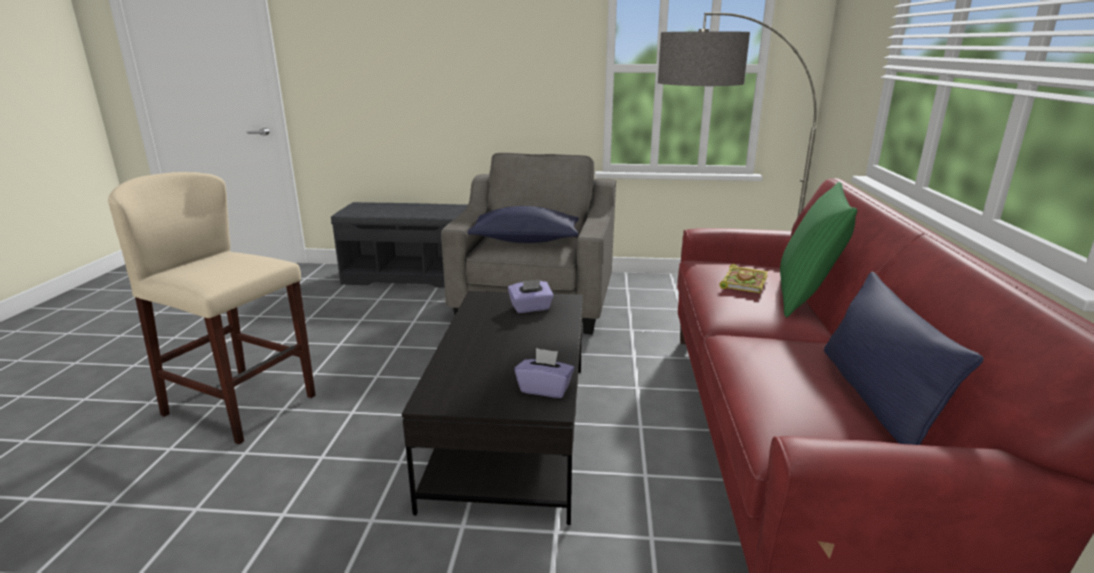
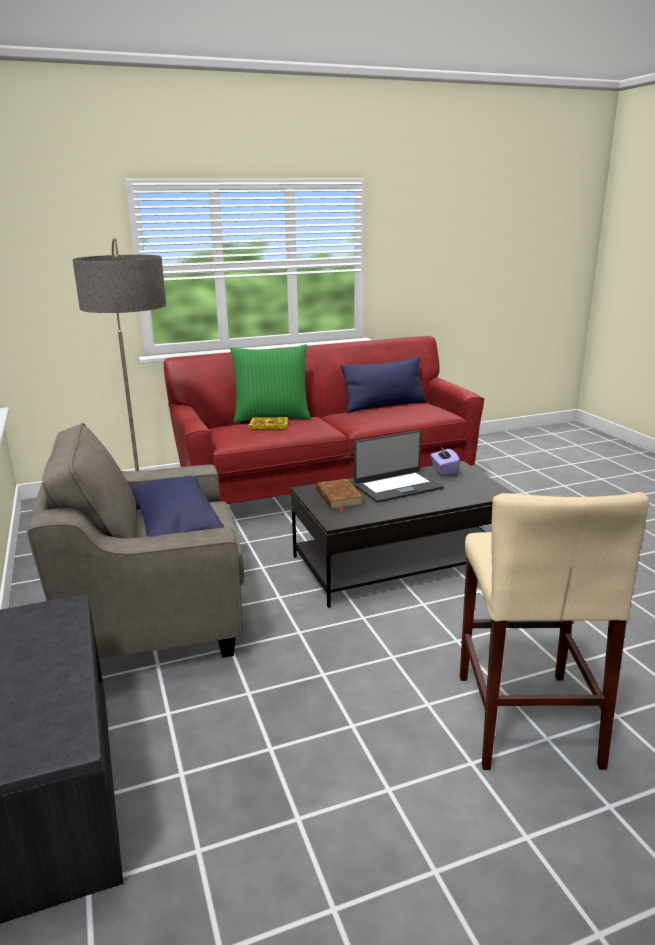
camera: 115 degrees left, 0 degrees up
purple tissue box [508,279,554,313] -> brown book [316,479,363,512]
none -> laptop [354,430,444,503]

